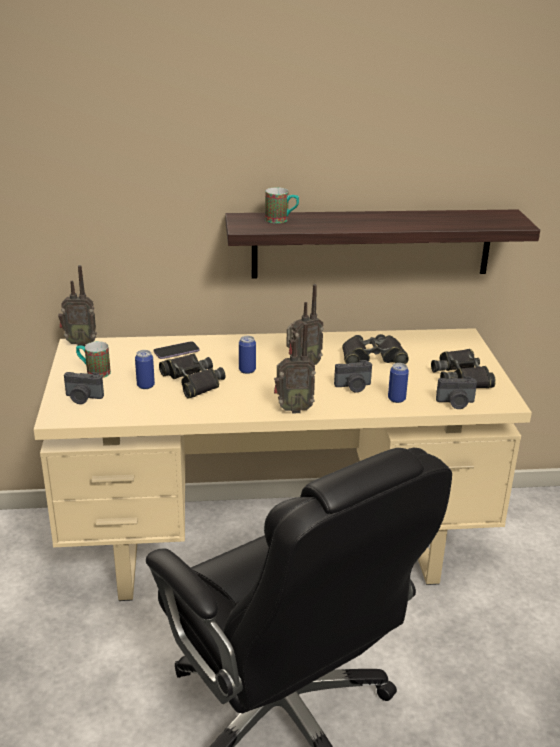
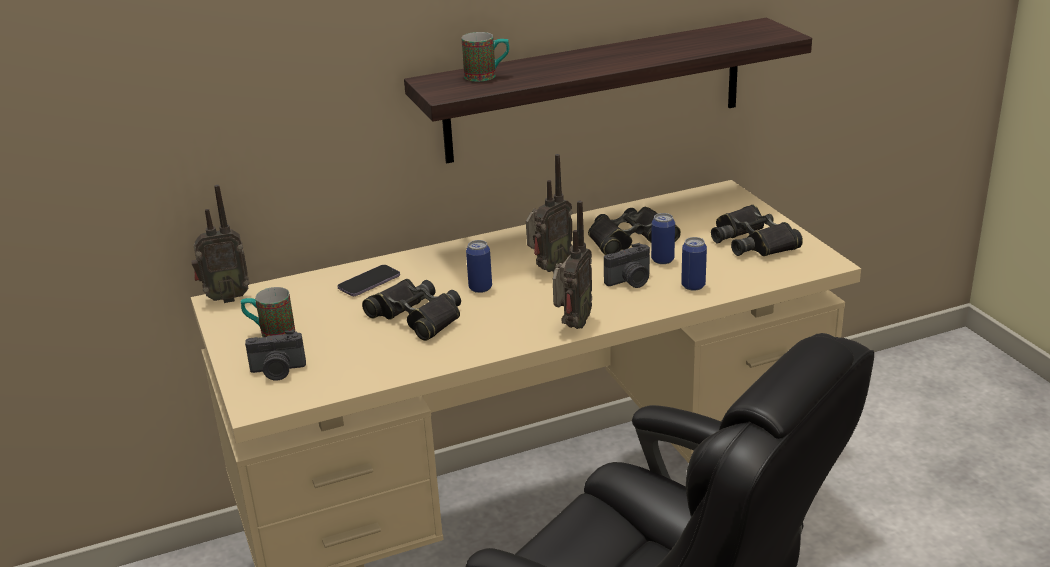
camera: 15 degrees left, 0 degrees up
can [135,350,155,389] -> can moved to [651,213,675,264]
radio [274,323,316,414] -> radio turned 45 degrees counterclockwise [553,201,592,329]
camera [436,376,477,409] -> none

